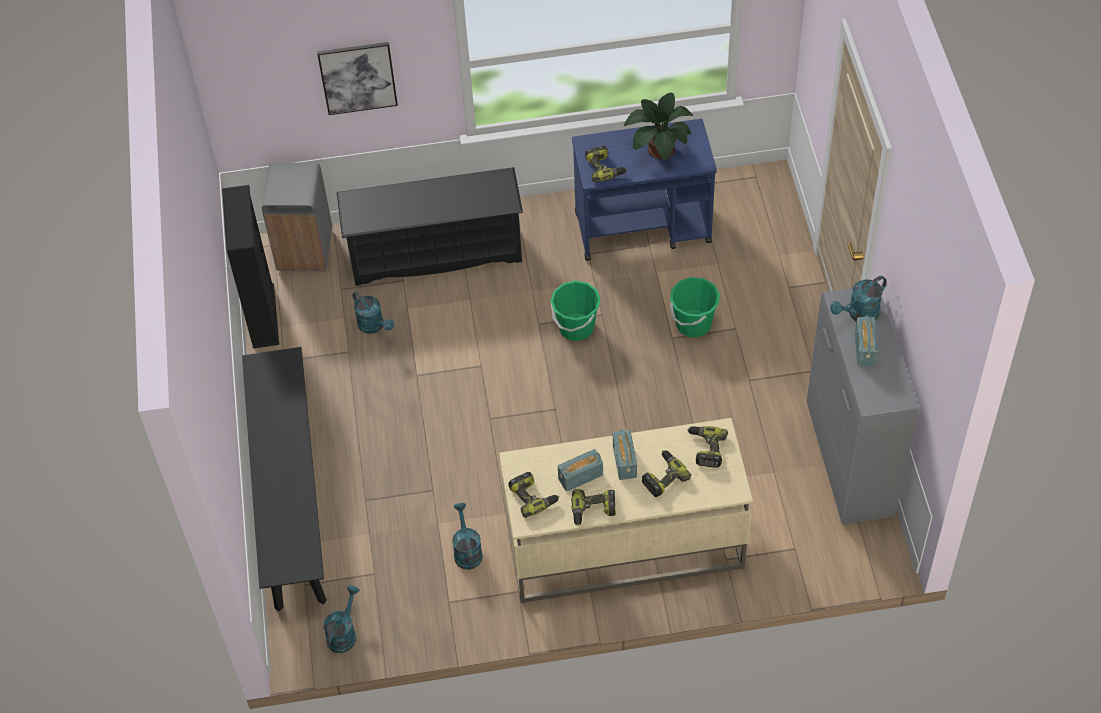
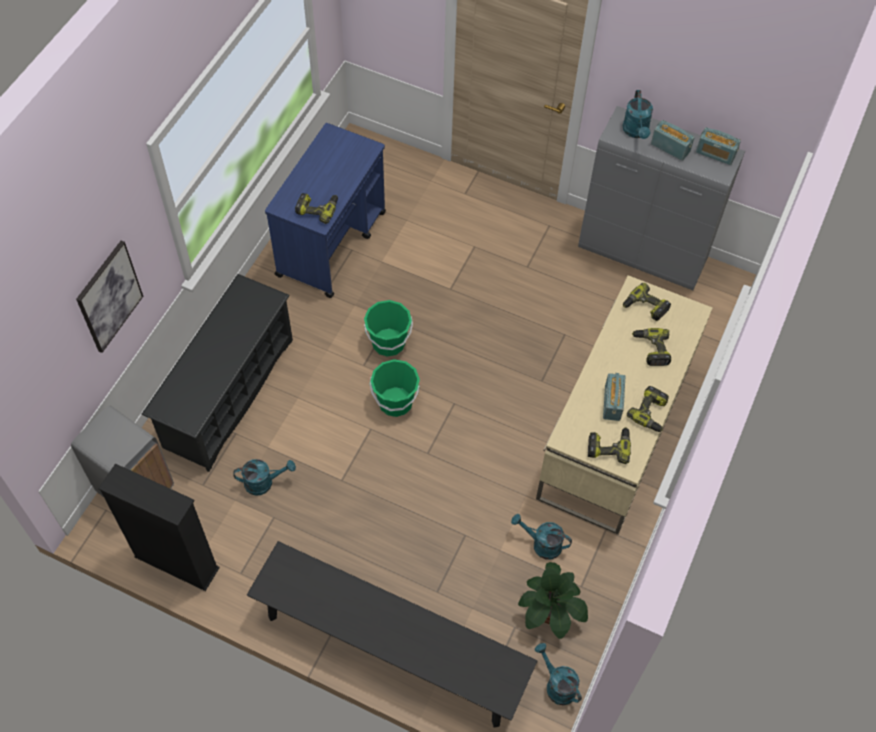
camera: 60 degrees left, 5 degrees up
radio [613,429,637,480] -> radio moved to [696,127,741,165]
potted plant [624,93,693,160] -> potted plant moved to [518,562,588,639]
green bucket [670,277,720,338] -> green bucket moved to [370,359,420,417]

